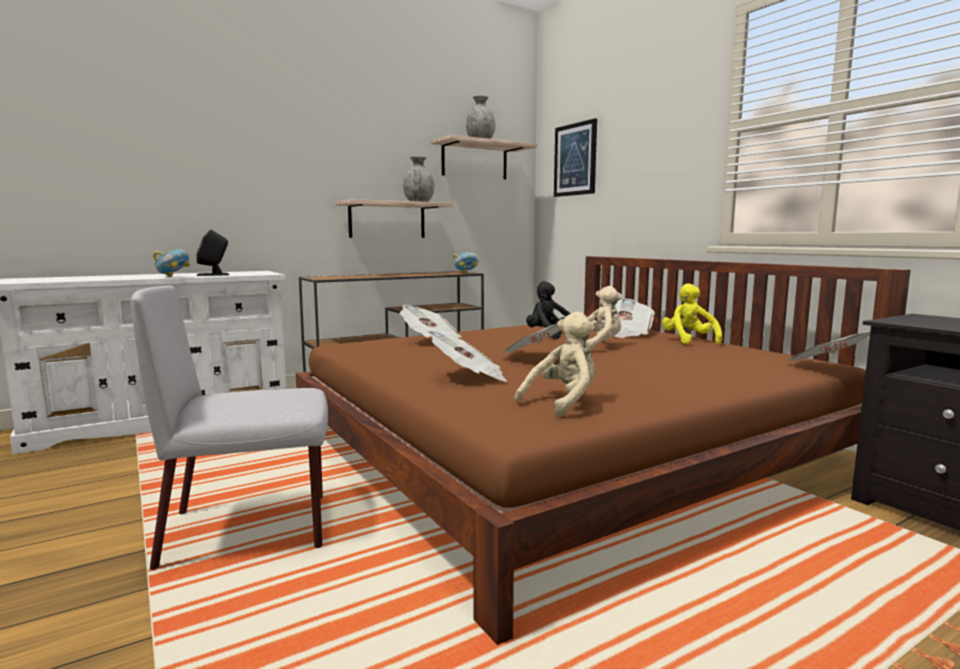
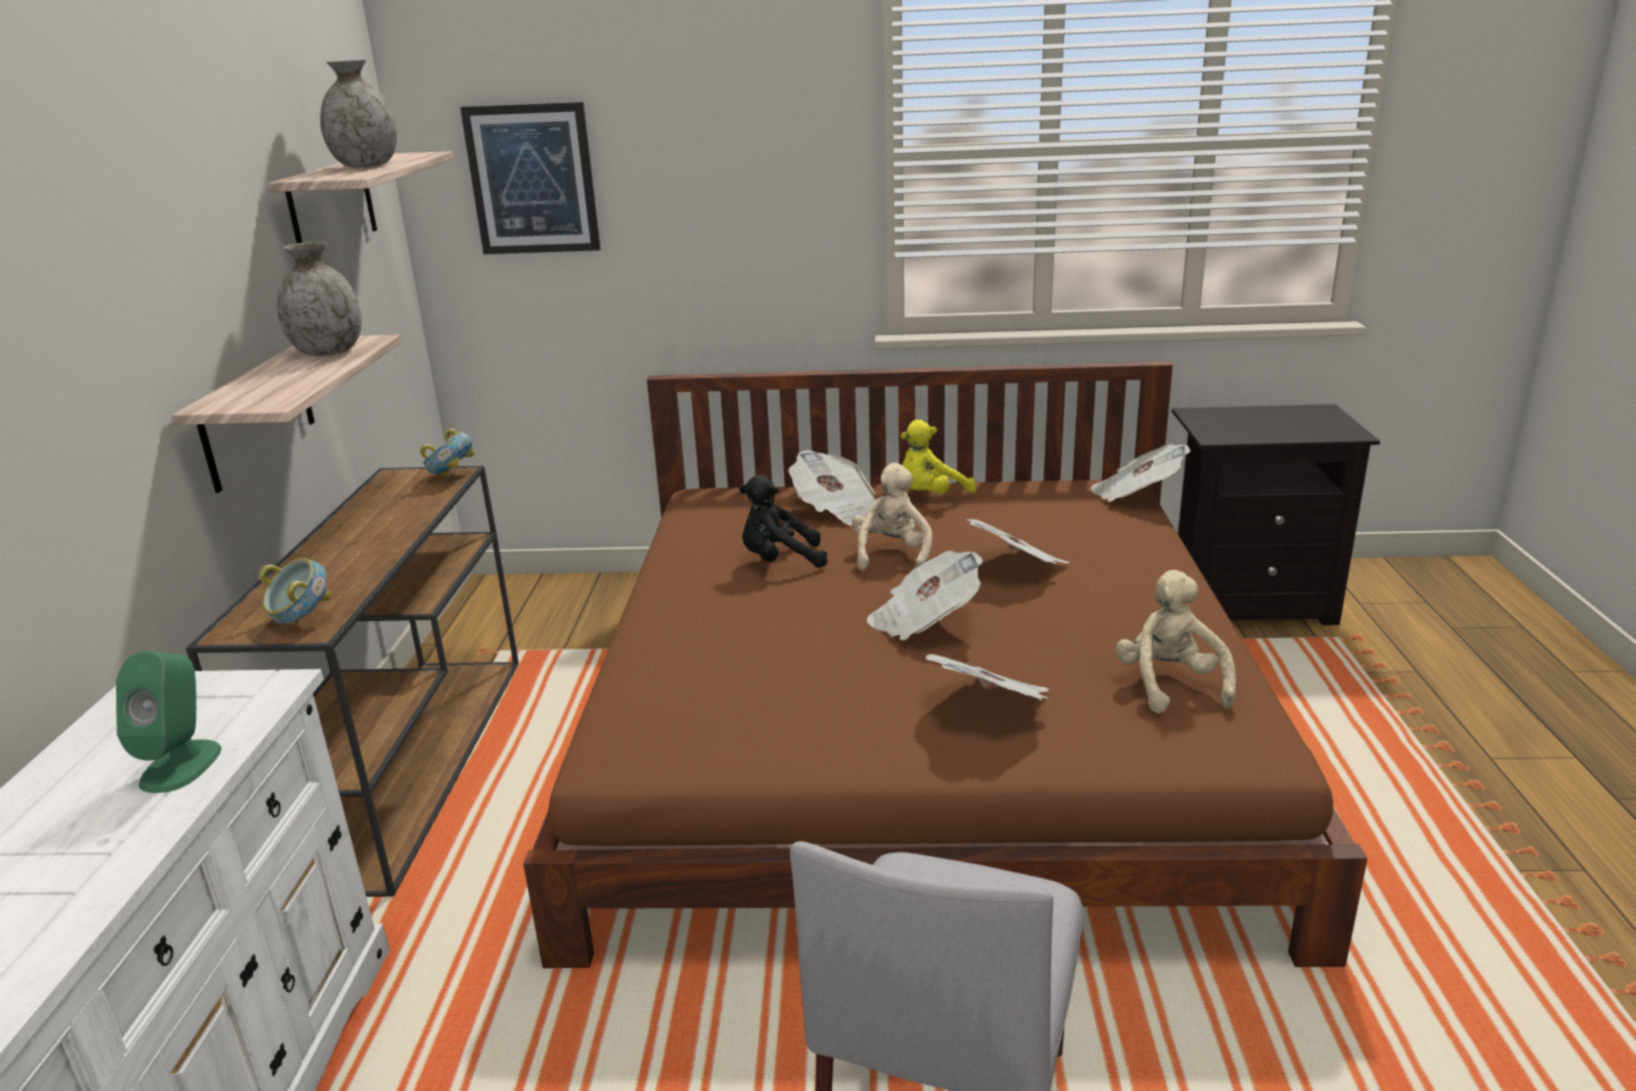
camera: 55 degrees left, 15 degrees up
bowl [153,249,190,277] -> bowl moved to [259,558,331,624]
black speaker [196,230,229,276] -> green speaker [116,651,222,793]
newspaper [400,305,461,338] -> newspaper moved to [967,519,1070,564]
yellow plush toy [662,283,722,345] -> yellow plush toy turned 60 degrees counterclockwise [900,420,976,494]

